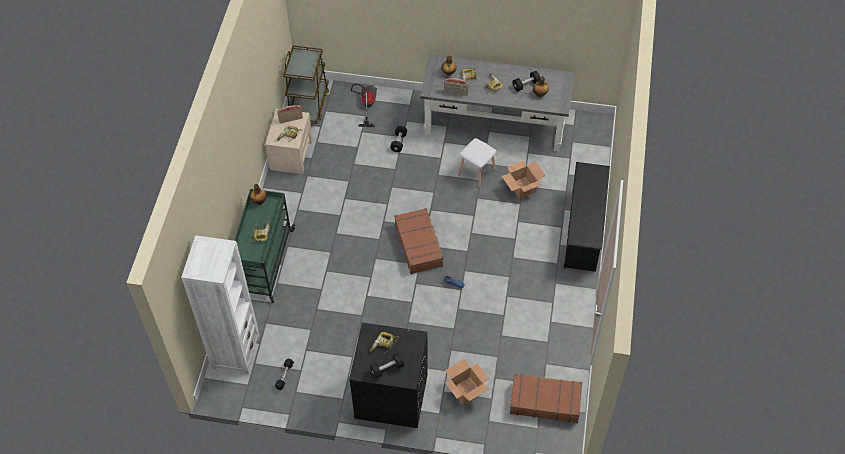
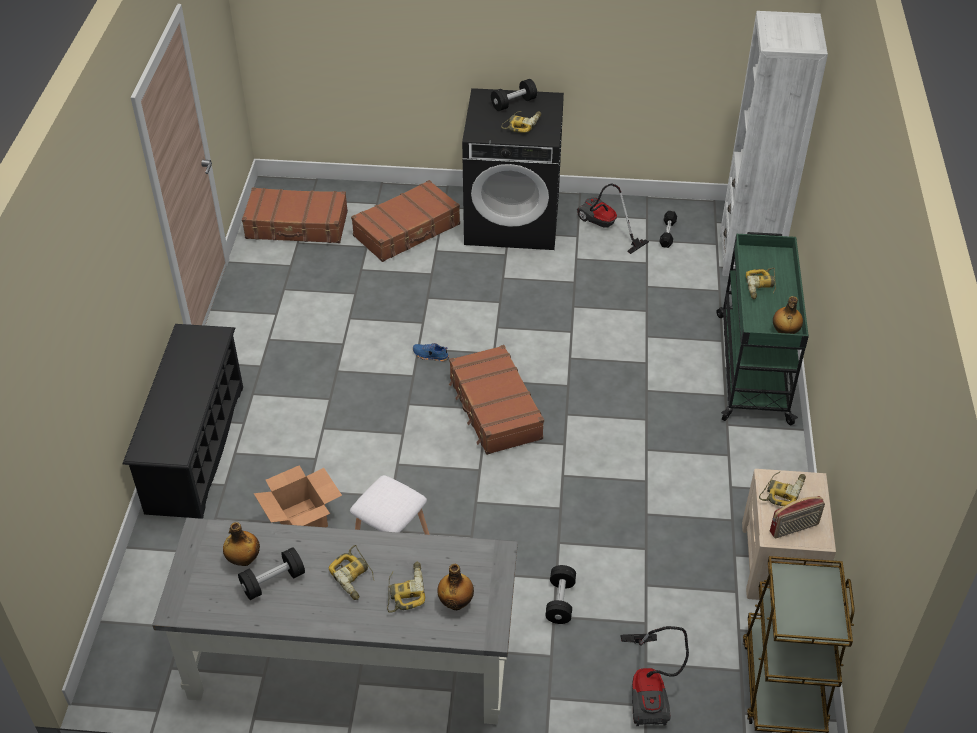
camera: 175 degrees right, 10 degrees down
radio [444,78,469,96] -> none
cardboard box [445,359,489,405] -> brown suitcase [351,180,460,262]
none -> vacuum cleaner [577,183,649,254]

